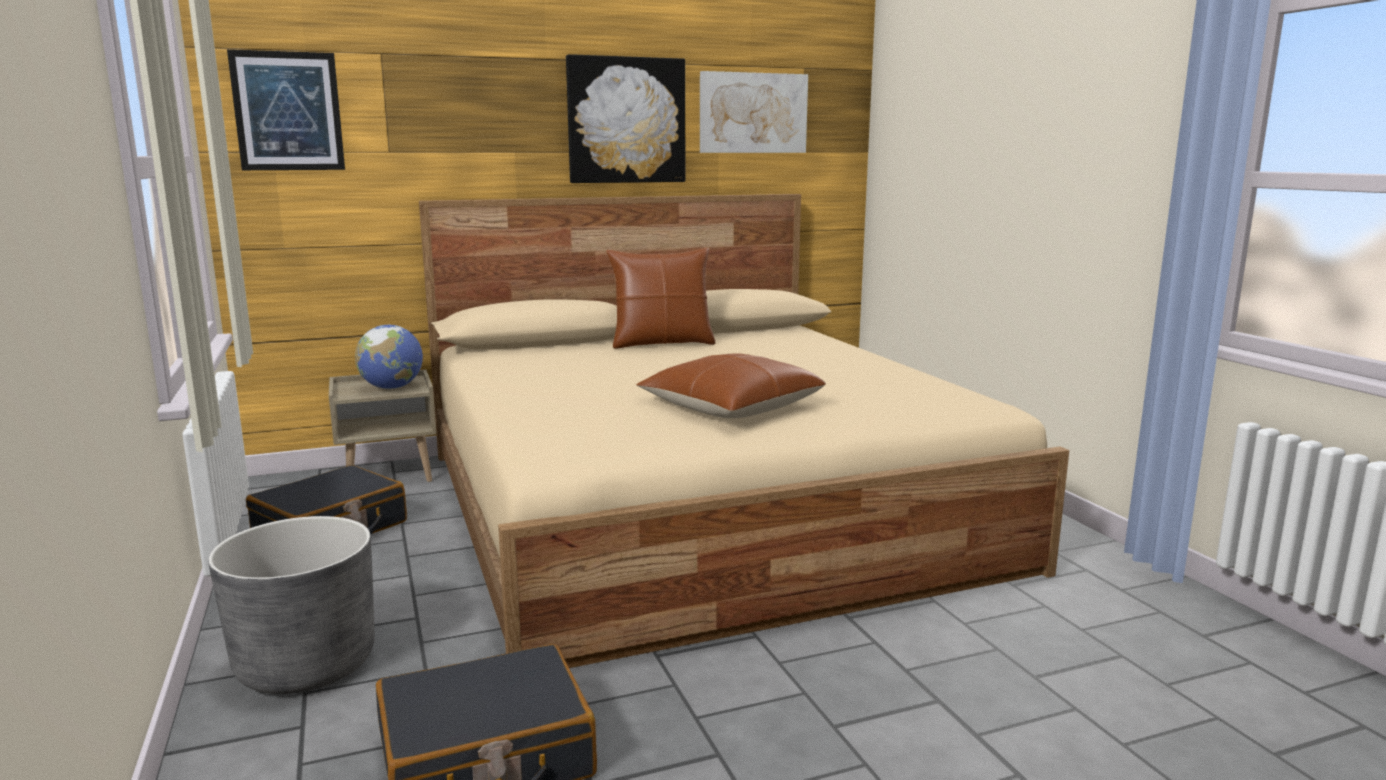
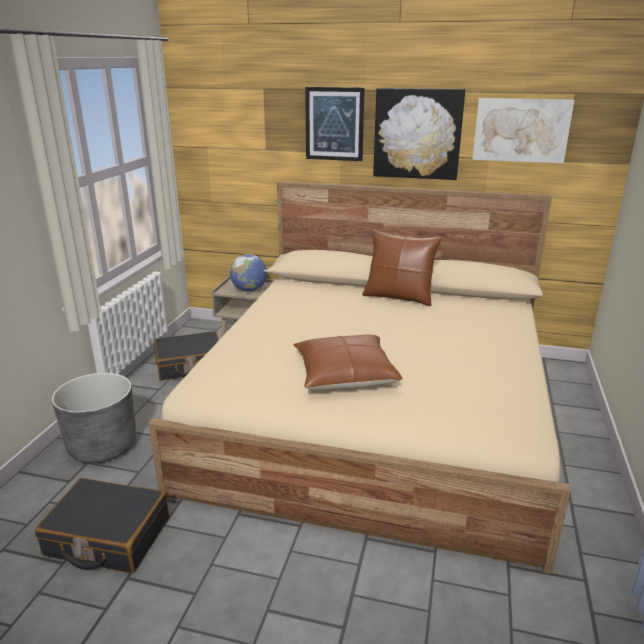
camera: 35 degrees right, 10 degrees up
picture [227,49,345,170] -> picture moved to [305,87,365,161]

